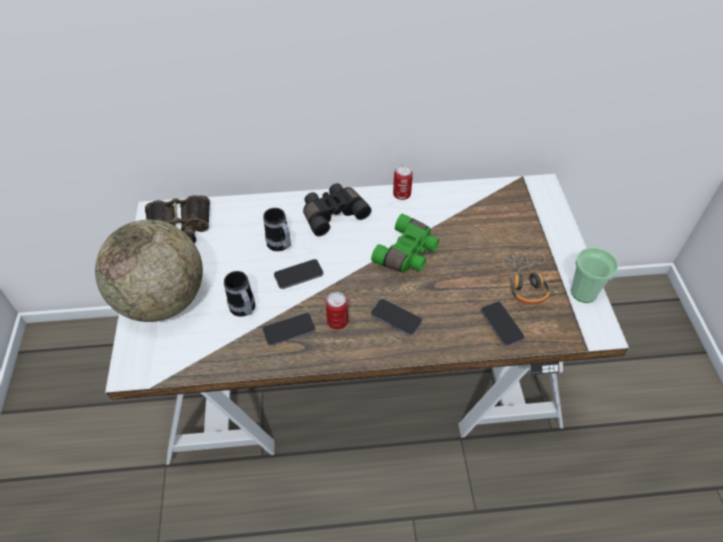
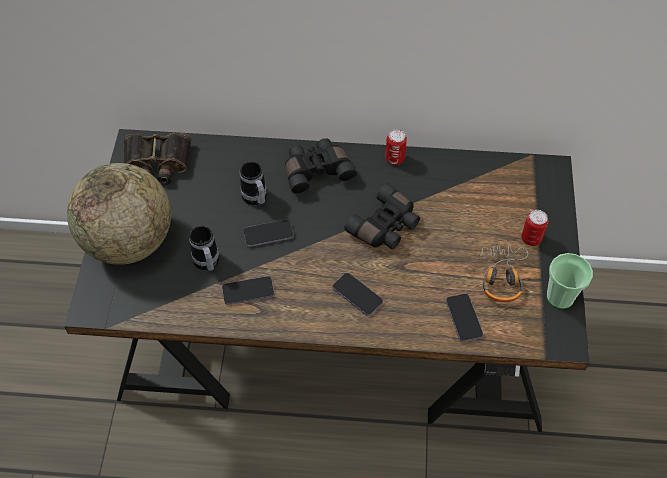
camera: 10 degrees right, 5 degrees up
white desk [105,174,629,465] -> black desk [64,129,589,432]
can [326,292,348,330] -> can moved to [521,210,548,246]
green binoculars [371,214,439,272] -> black binoculars [344,183,420,249]

